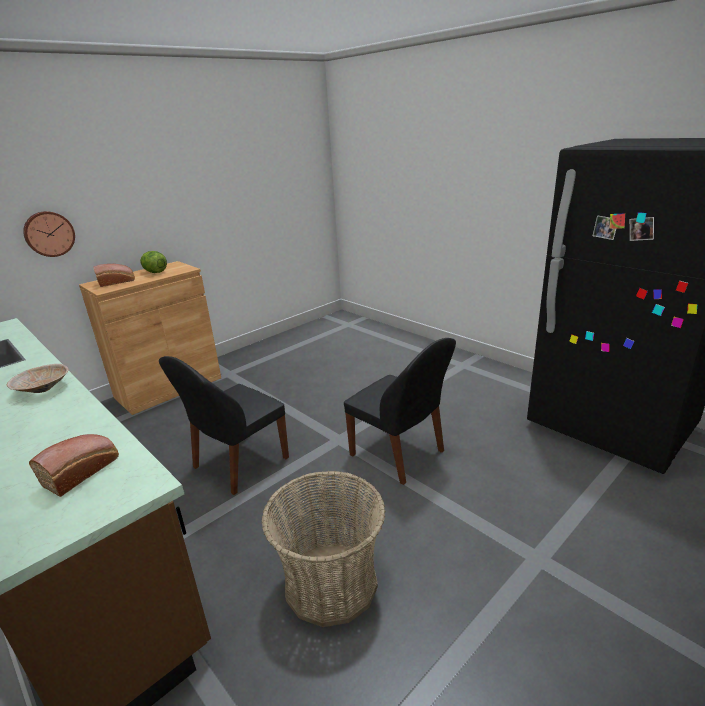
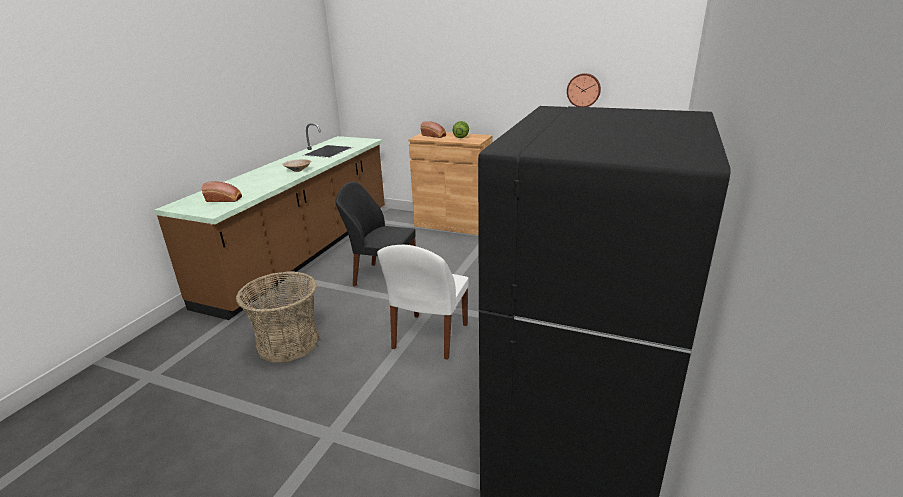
camera: 65 degrees right, 0 degrees up
wall clock [23,211,75,257] -> wall clock moved to [567,73,601,107]
black chair [344,338,456,485] -> white chair [377,245,469,360]

